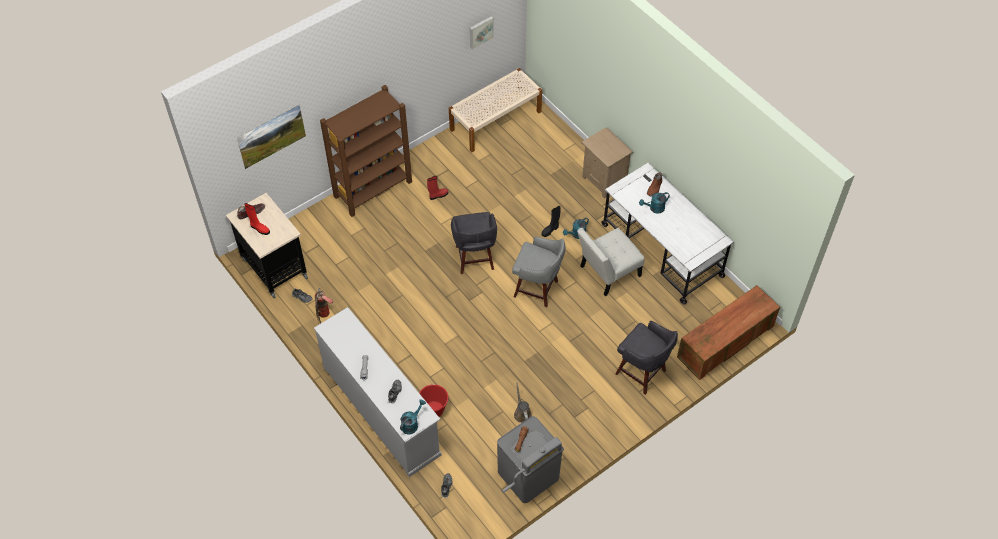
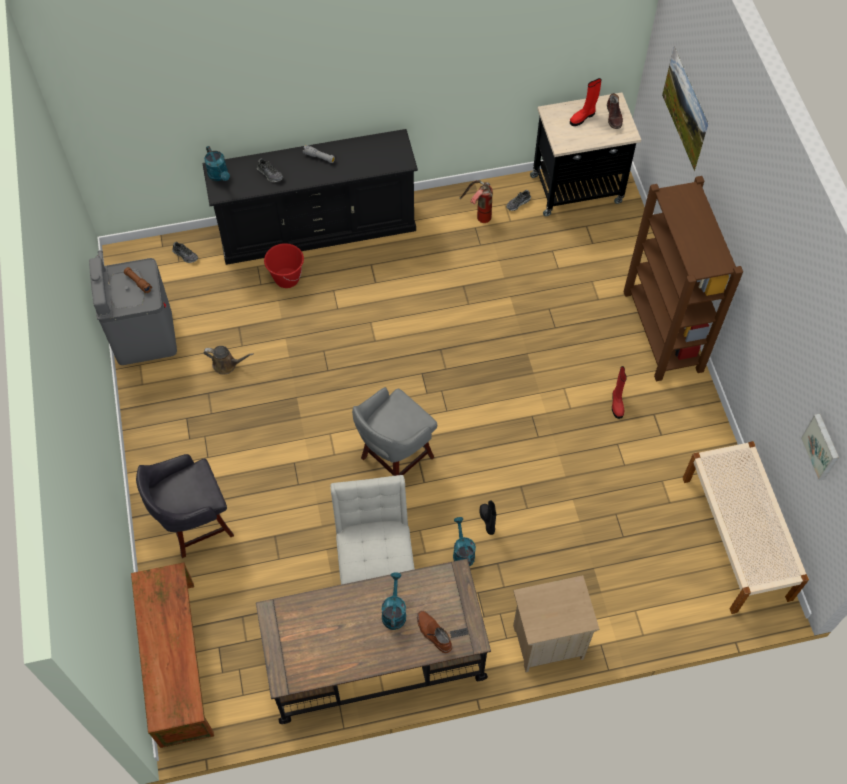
camera: 115 degrees right, 5 degrees up
white cabinet [314,307,441,477] -> black cabinet [203,129,418,265]
grey stool [451,212,497,274] -> none
white desk [602,163,734,305] -> brown desk [256,559,491,724]

